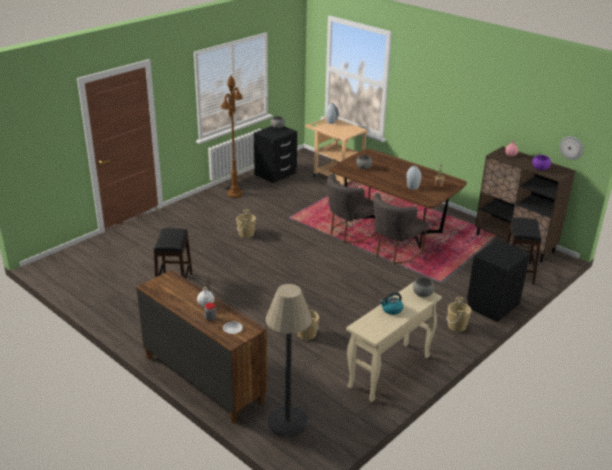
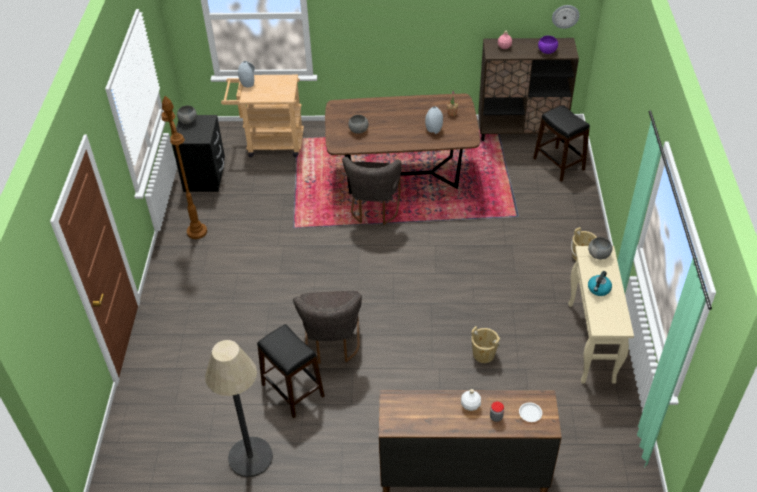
camera: 40 degrees left, 15 degrees up
beige bucket [236,210,256,238] -> none
floor lamp [266,284,312,437] -> floor lamp moved to [205,340,273,477]
grey chair [373,193,428,264] -> grey chair moved to [293,291,362,364]
black nightstand [467,239,530,322] -> none

